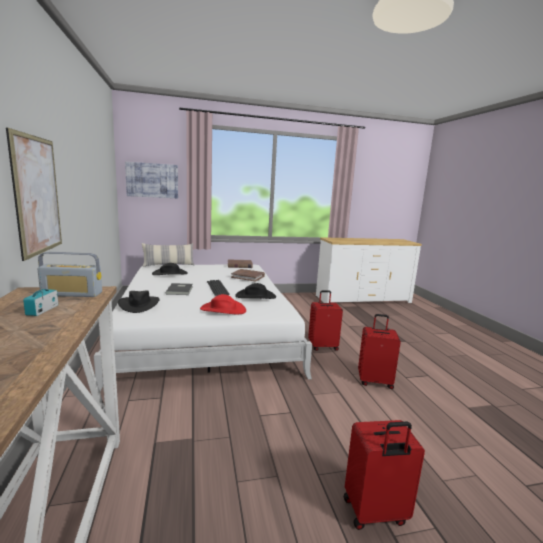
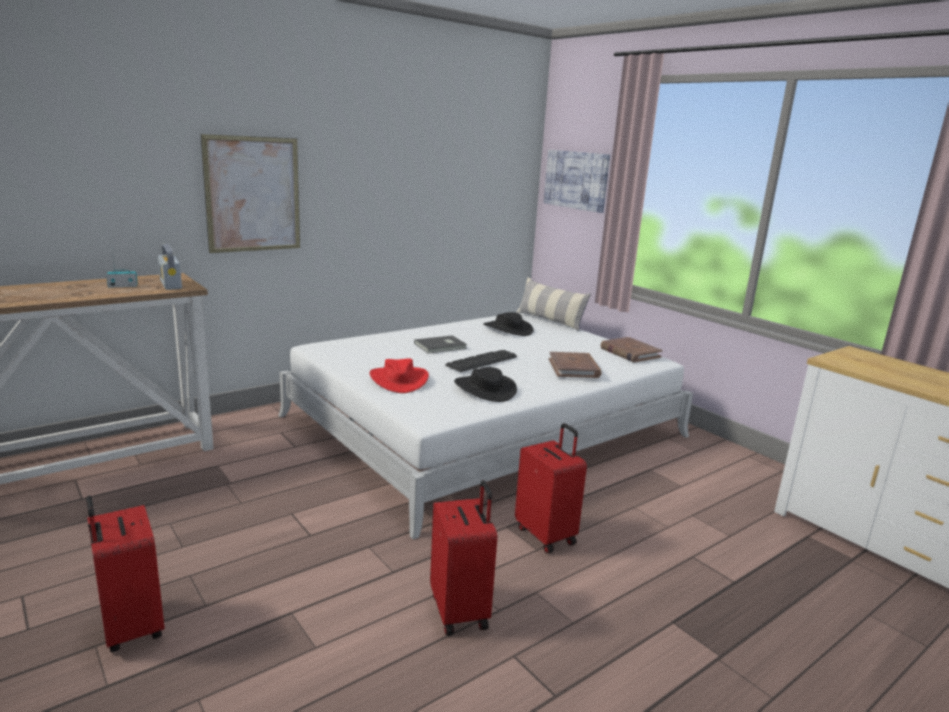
camera: 65 degrees right, 5 degrees up
black hat [118,290,160,313] -> none

